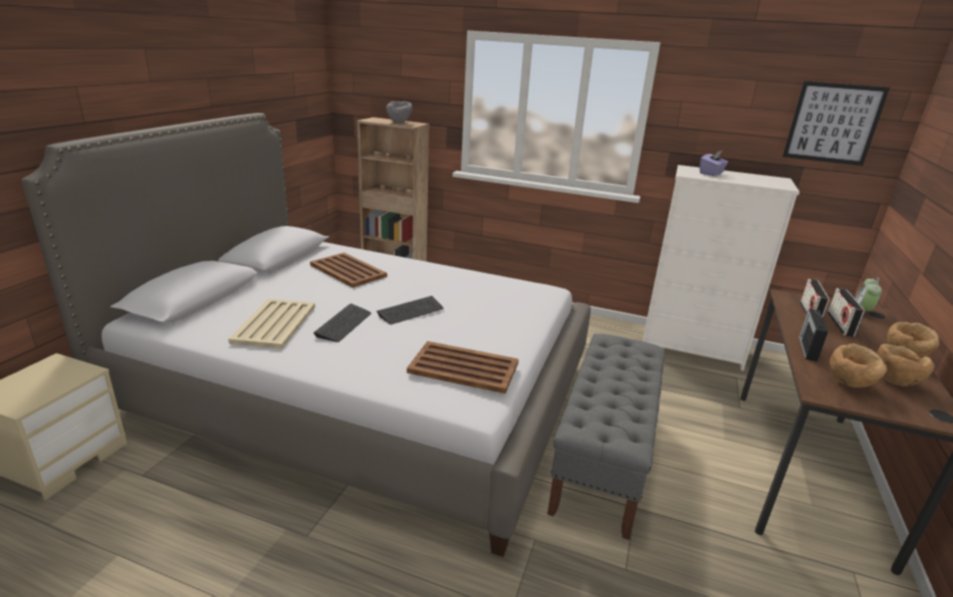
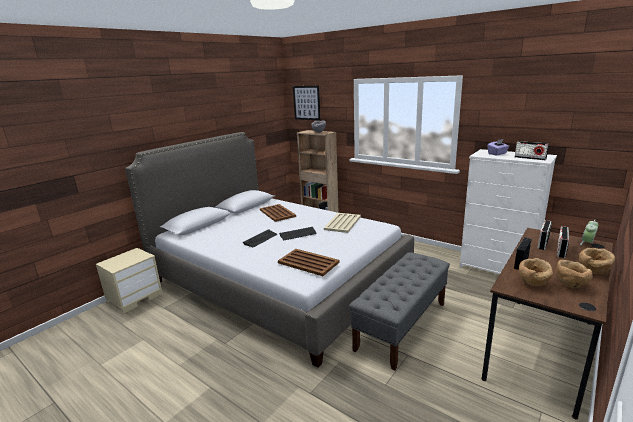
camera: 20 degrees right, 5 degrees down
beige tray [228,299,315,349] -> beige tray moved to [324,213,361,233]
picture [782,81,890,166] -> picture moved to [293,86,320,120]
none -> radio [515,141,549,160]

